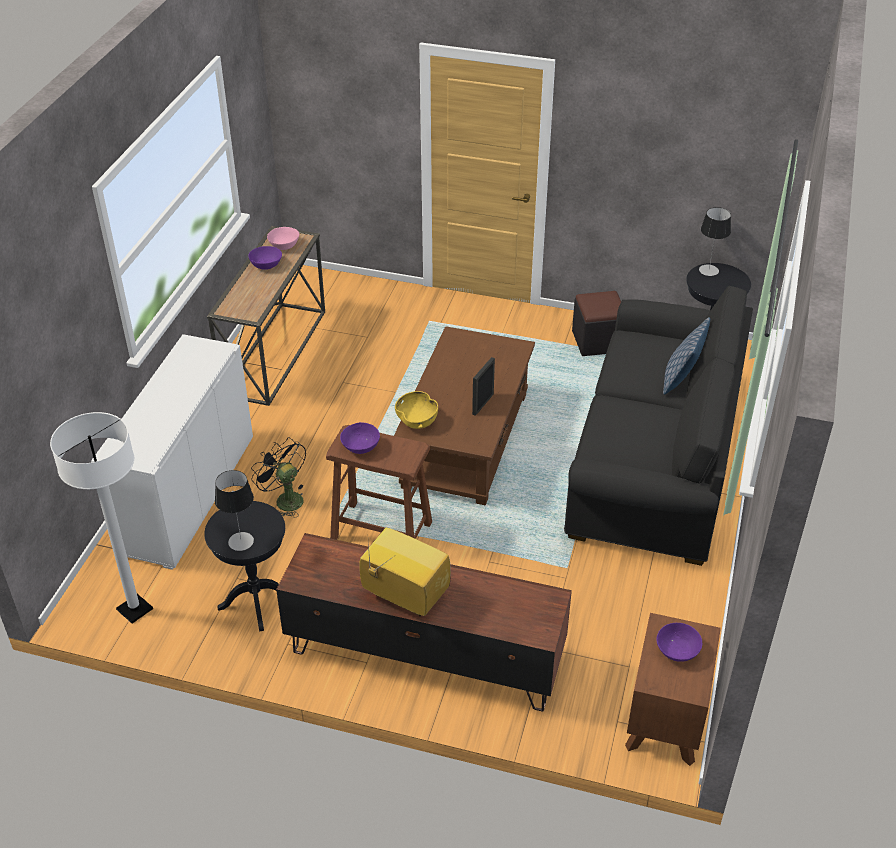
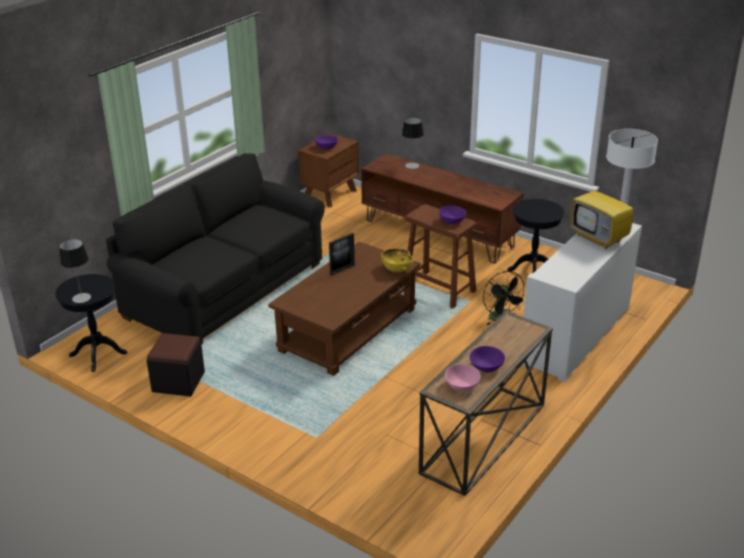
camera: 160 degrees left, 10 degrees down
table lamp [215,470,254,551] -> table lamp moved to [402,117,424,169]
television [359,528,451,616] -> television moved to [570,179,633,249]
pillow [663,317,710,395] -> none

